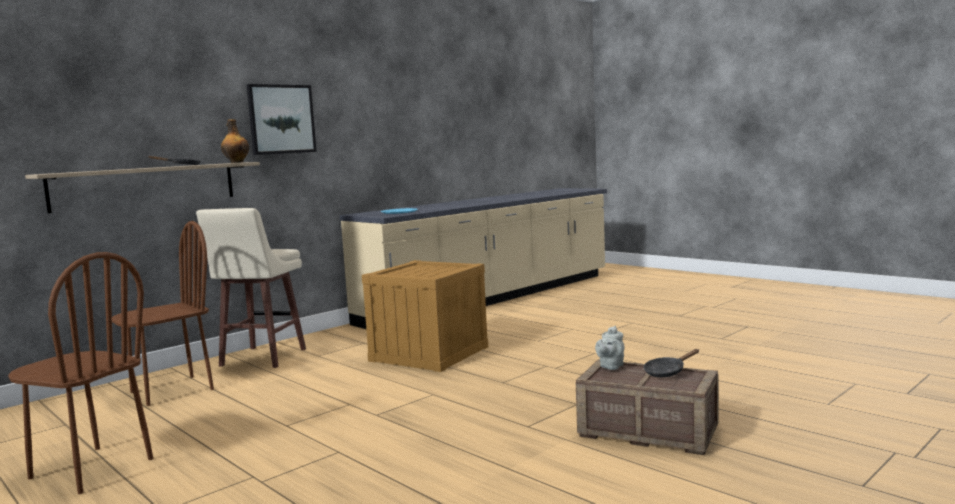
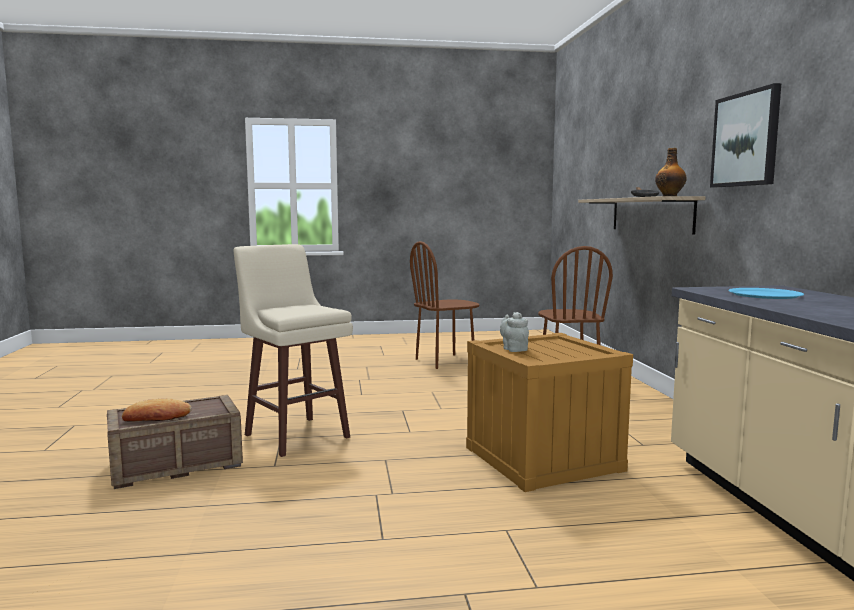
camera: 125 degrees right, 0 degrees up
beige stool [196,208,306,368] -> beige stool moved to [233,244,353,457]
grey teapot [595,326,625,370] -> grey teapot moved to [500,312,529,352]
black frying pan [644,349,699,377] -> bread [122,399,192,421]

